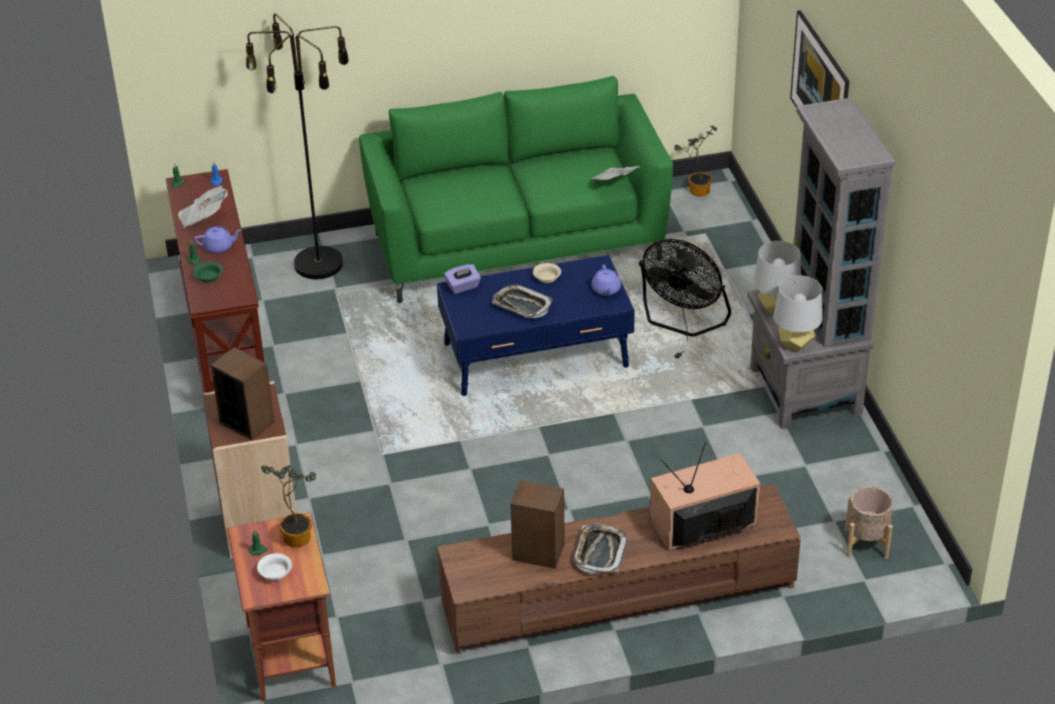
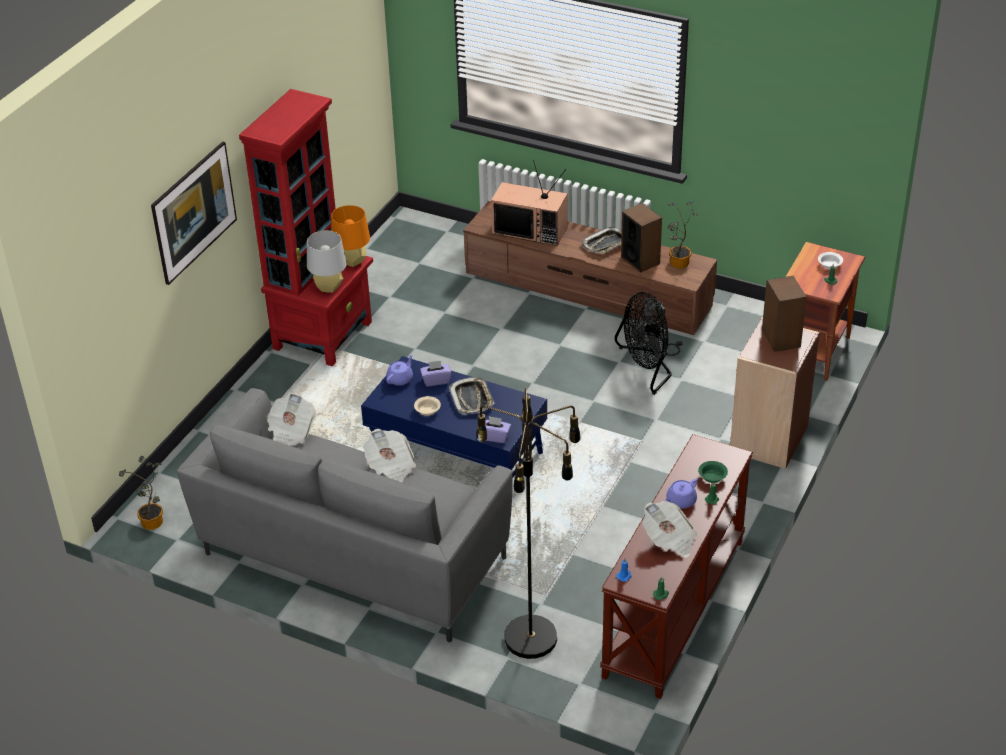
camera: 140 degrees left, 0 degrees up
purple teapot [194,226,242,254] -> purple teapot turned 75 degrees counterclockwise [665,479,698,509]
potted plant [261,465,316,547] -> potted plant moved to [668,202,698,268]
green sofa [359,76,673,303] -> grey sofa [177,388,513,642]
black fan [639,239,731,359] -> black fan moved to [615,292,684,395]
grey cabinet [747,98,896,429] -> red cabinet [239,89,373,366]
grey table lamp [773,275,823,351] -> orange table lamp [331,205,370,267]
beige planter [845,487,893,559] -> none
none -> newspaper [363,429,417,482]
none -> purple tissue box [420,361,452,387]

